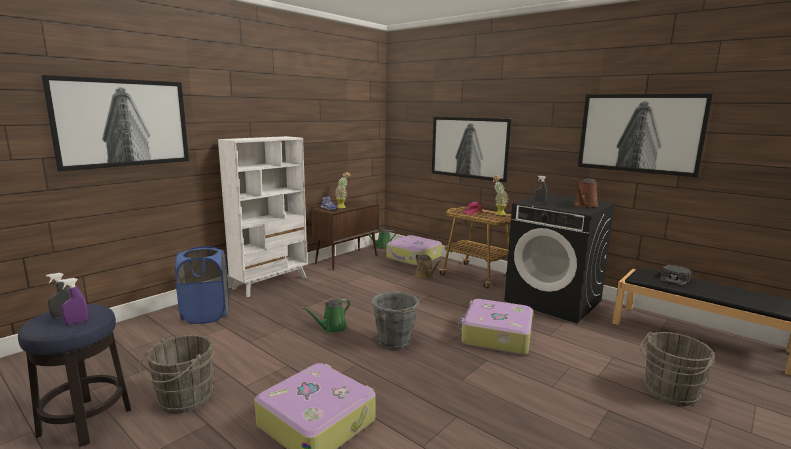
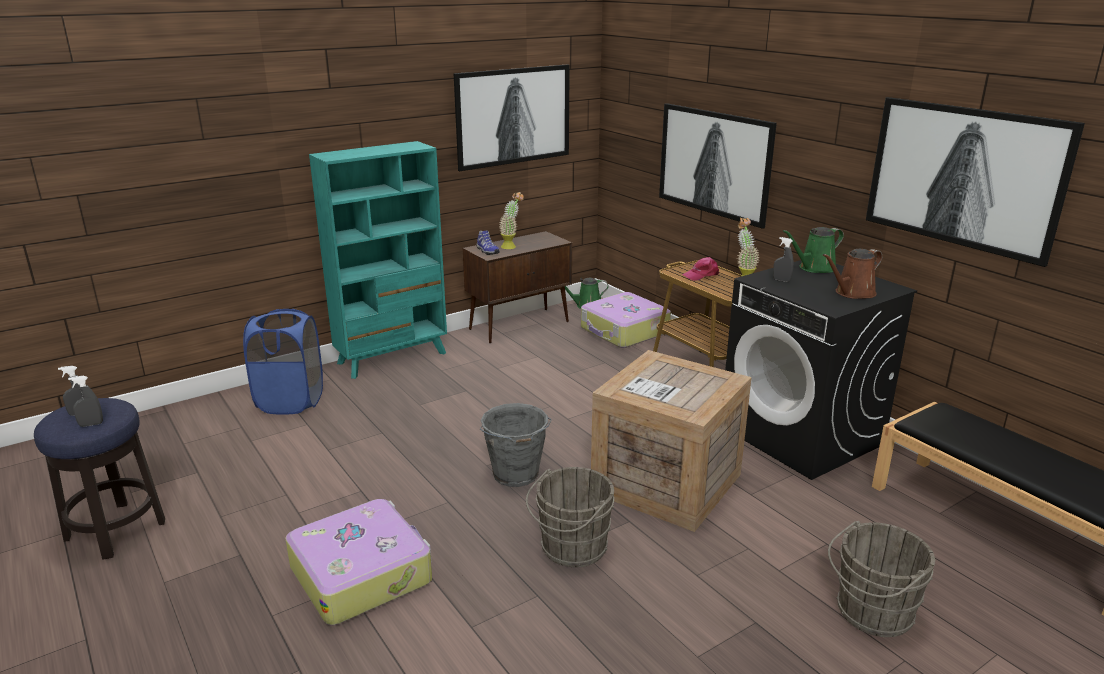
camera: 15 degrees right, 10 degrees up
picture [41,75,189,171] -> picture moved to [454,64,570,171]
purple spray bottle [60,278,88,325] -> grey spray bottle [68,376,103,427]
grey bucket [139,335,214,413] -> grey bucket moved to [526,467,614,568]
white bookcase [218,136,307,297] -> turquoise bookcase [309,141,447,379]
green watering can [302,299,350,333] -> green watering can moved to [783,227,844,273]
brown watering can [415,254,441,279] -> none
suitcase [458,299,533,355] -> crate [591,350,752,532]
black cap [660,265,691,286] -> none

